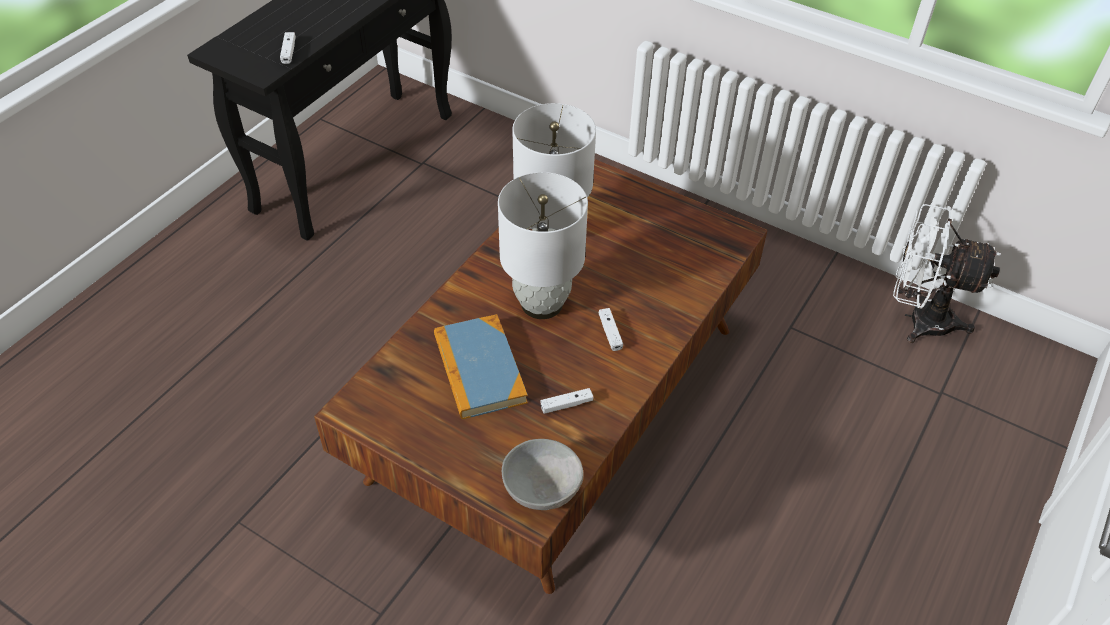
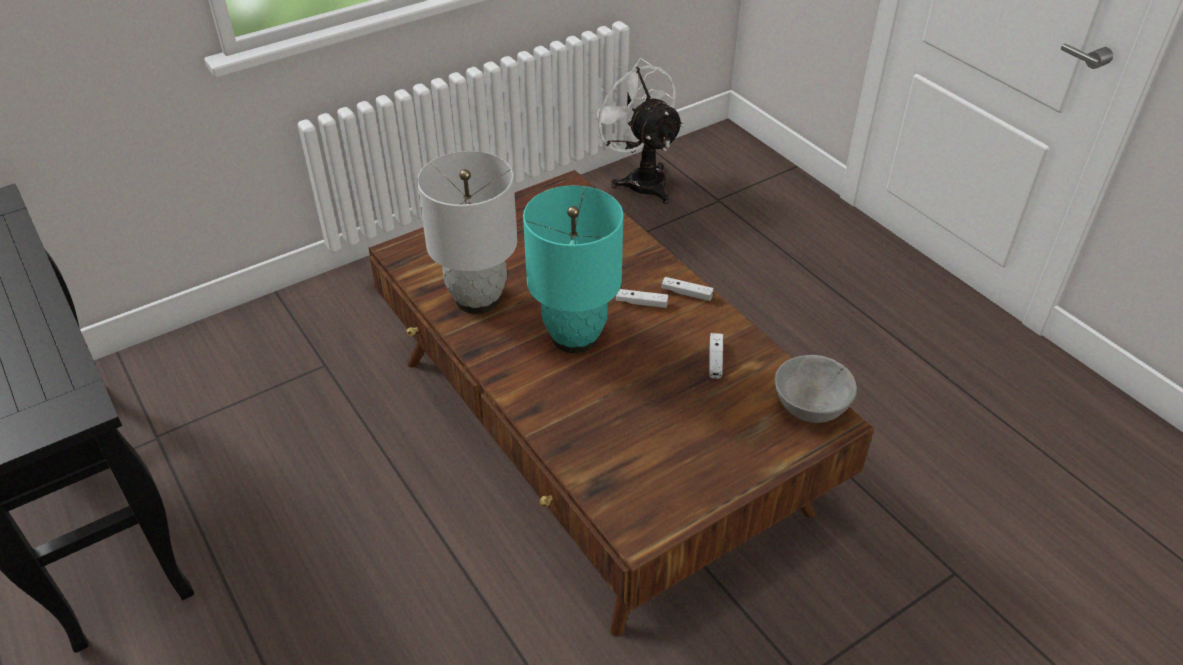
camera: 65 degrees left, 5 degrees down
white game controller [280,32,296,64] -> white game controller moved to [662,277,714,301]
book [434,314,528,420] -> none
white table lamp [498,172,588,319] -> turquoise table lamp [523,186,623,353]
white fan [893,204,1001,343] -> white fan turned 105 degrees clockwise [592,58,684,204]

